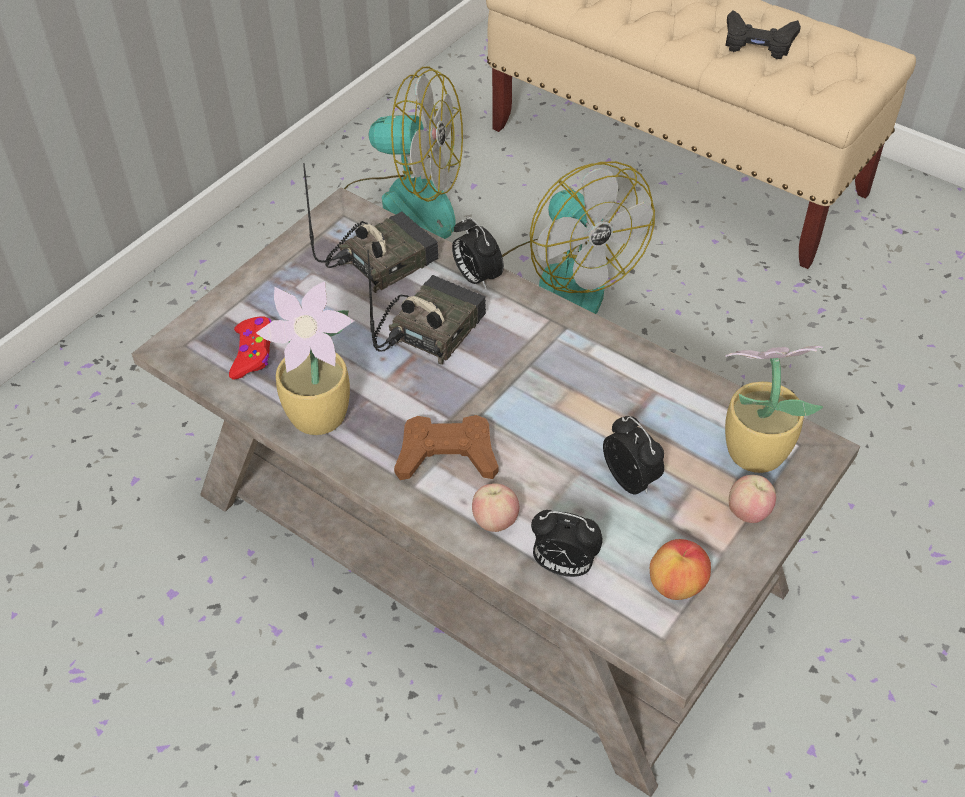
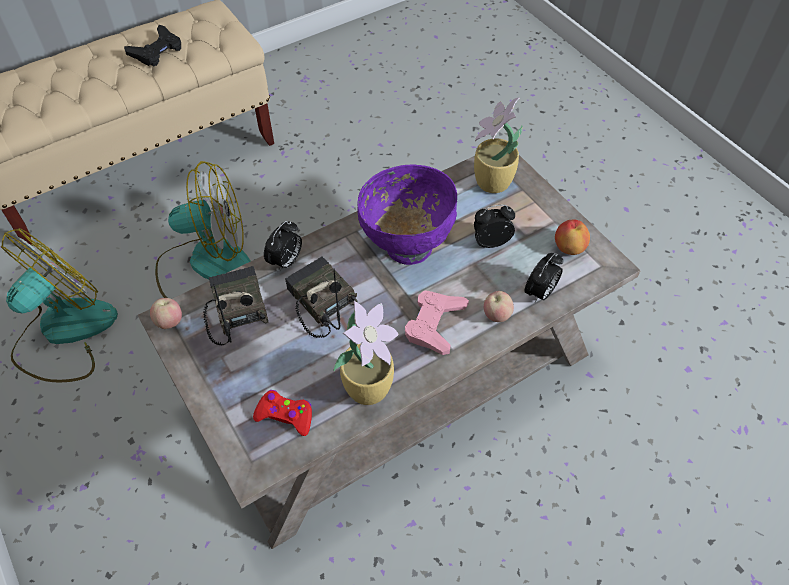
camera: 70 degrees left, 5 degrees up
brown game controller [394,415,499,480] -> pink game controller [405,290,469,355]
alarm clock [452,216,504,290] -> alarm clock turned 45 degrees counterclockwise [264,221,302,271]
apple [729,475,776,523] -> apple moved to [150,298,182,329]
none -> purple bowl [357,164,457,265]

